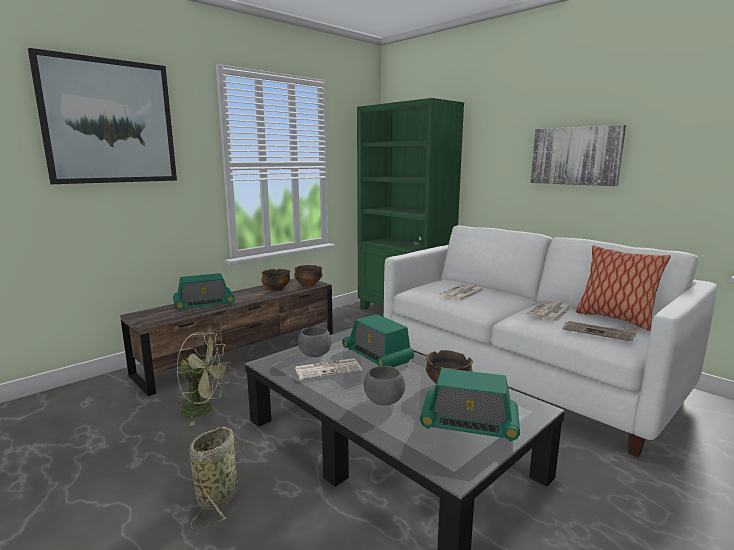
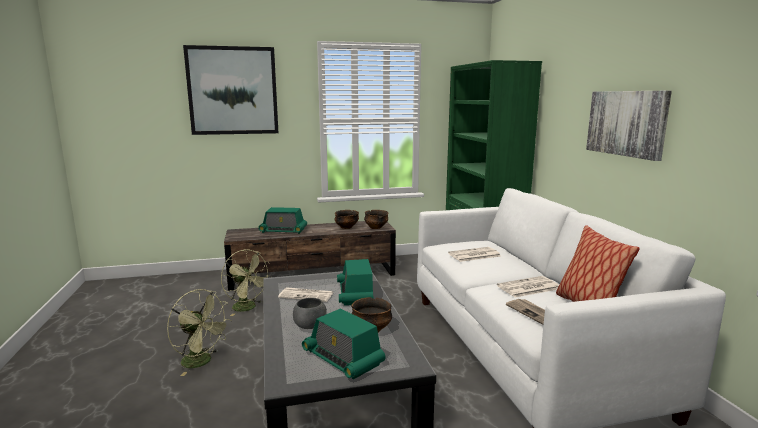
camera: 30 degrees right, 0 degrees up
basket [189,427,245,529] -> green fan [167,289,231,376]
grey bowl [298,327,332,357] -> none

